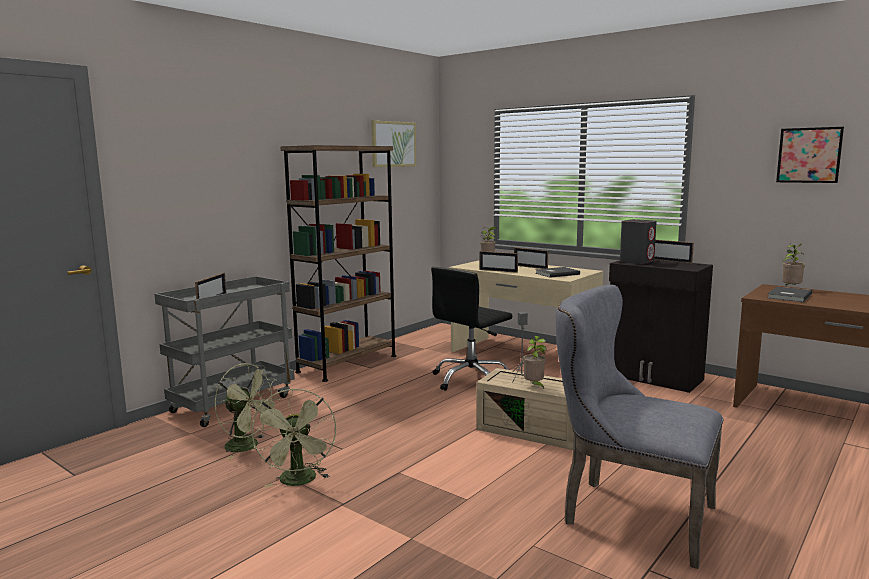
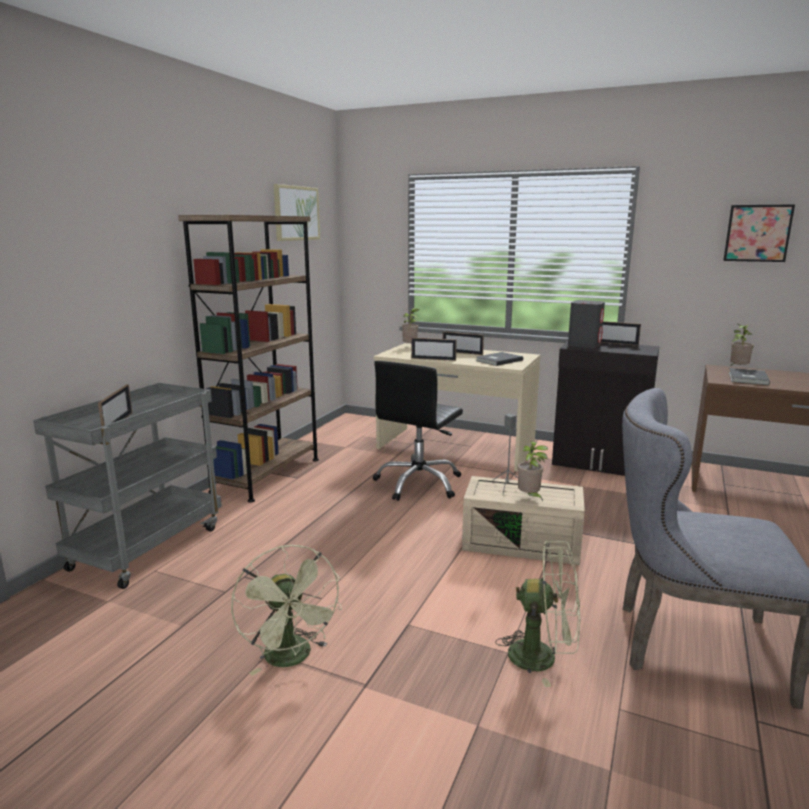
camera: 15 degrees left, 5 degrees up
green fan [215,363,280,459] -> green fan moved to [495,541,580,687]

